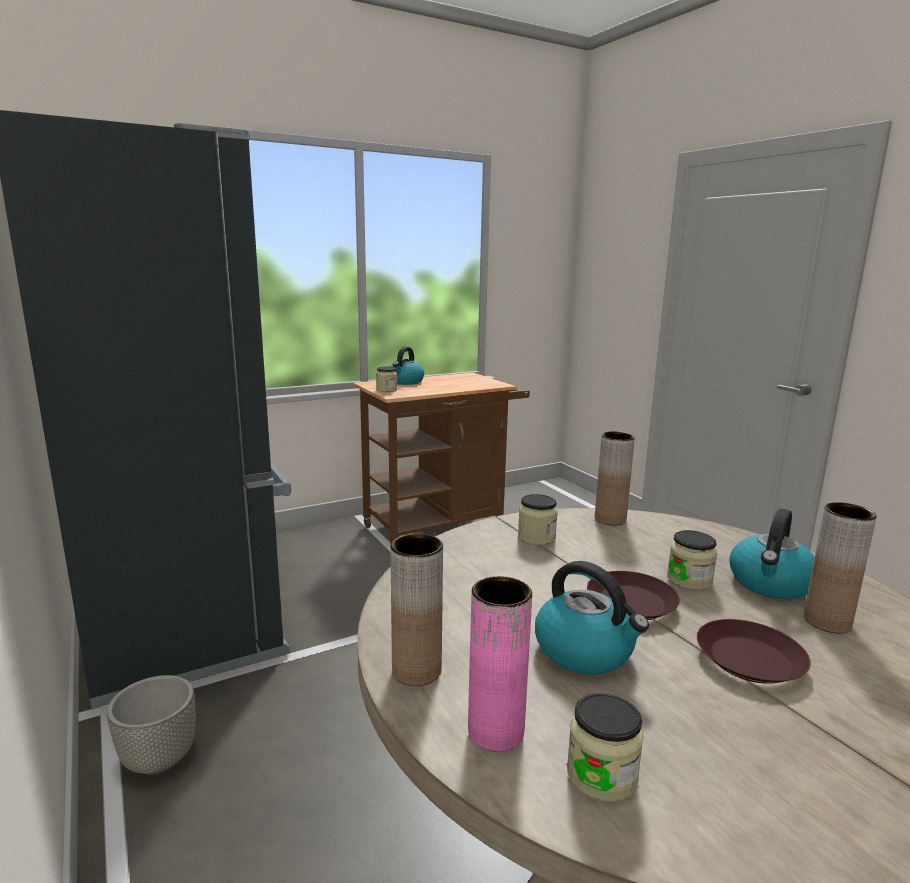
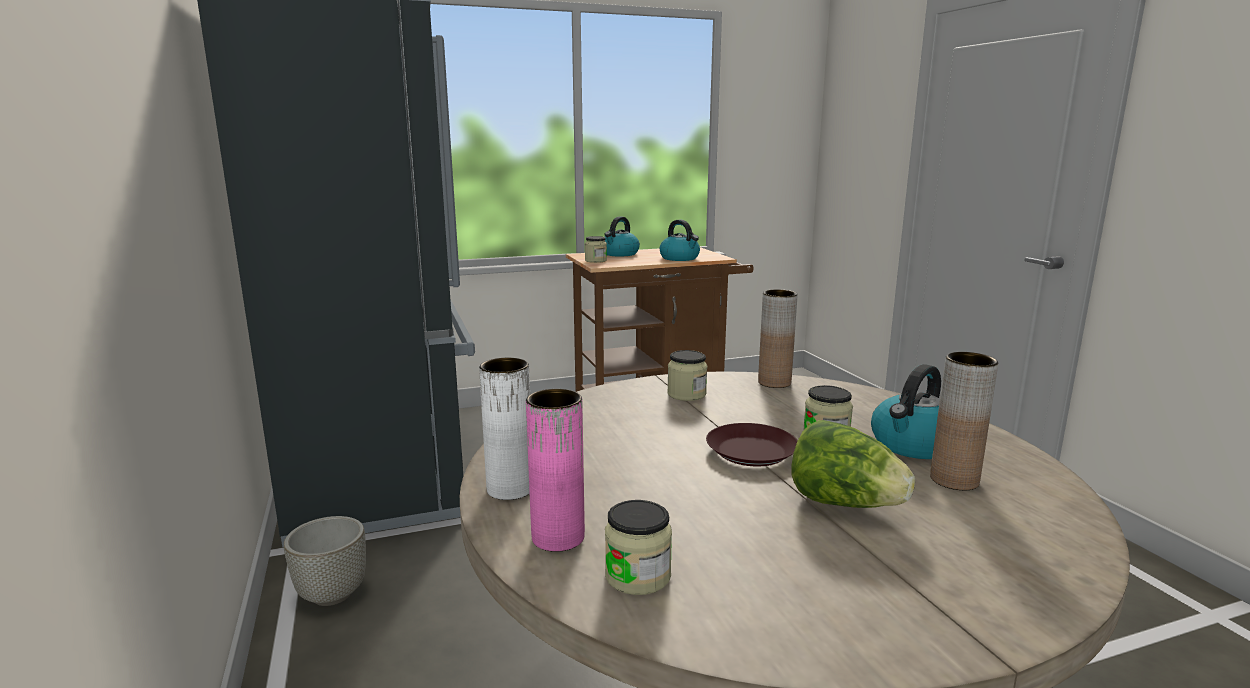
camera: 10 degrees right, 0 degrees up
brown vase [390,534,443,686] -> white vase [479,358,530,500]
kettle [535,561,649,675] -> kettle moved to [660,220,700,261]
brown plate [697,619,811,684] -> lettuce [792,420,915,508]

